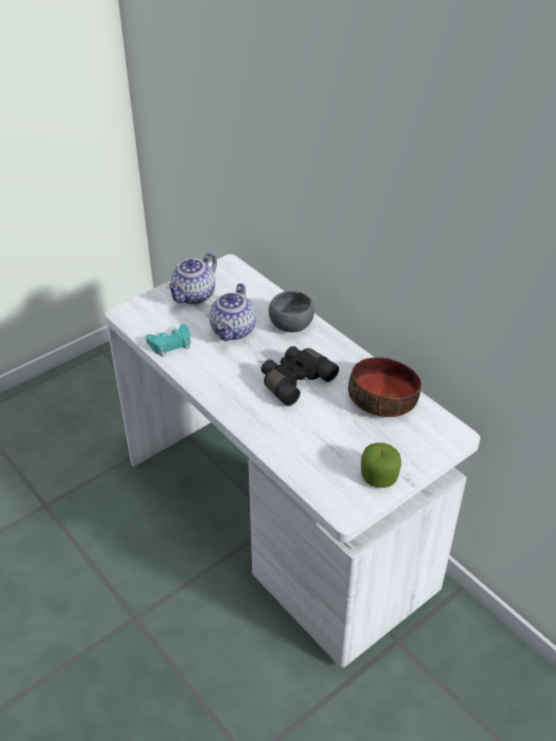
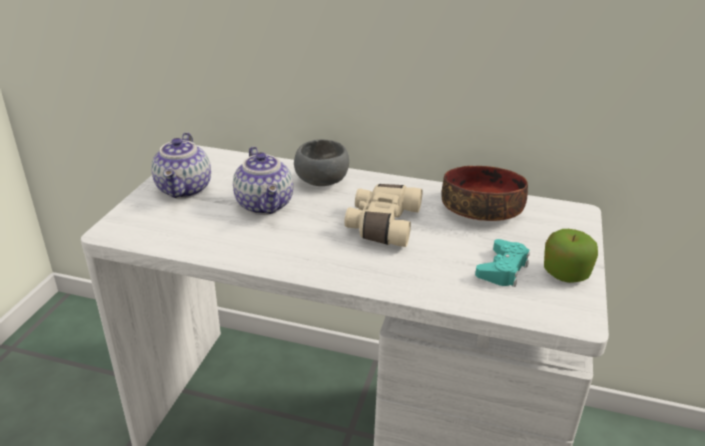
camera: 35 degrees left, 10 degrees down
turquoise game controller [146,324,191,357] -> turquoise game controller moved to [475,239,530,287]
black binoculars [261,346,339,406] -> beige binoculars [344,184,423,247]

